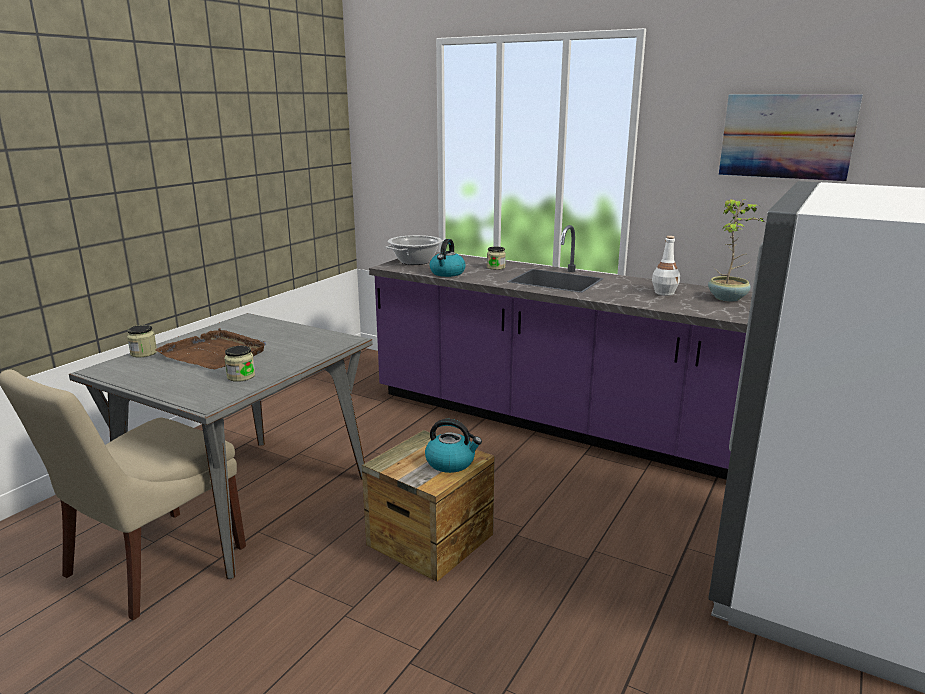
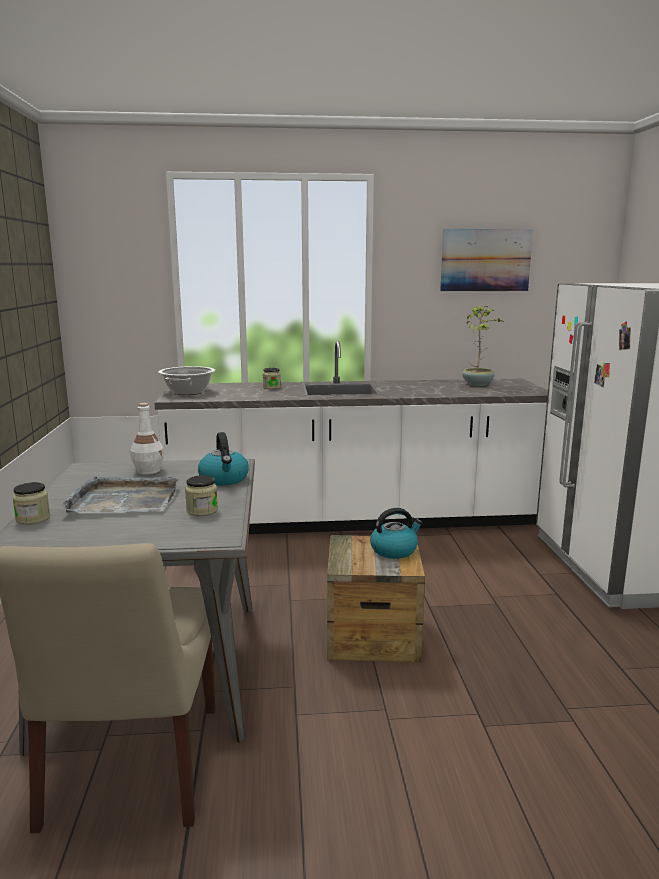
camera: 35 degrees left, 5 degrees down
brown tray [156,328,266,369] -> grey tray [60,476,179,513]
purple counter [369,225,752,480] -> white counter [154,341,548,534]
kettle [430,239,466,277] -> kettle moved to [198,432,249,486]
white bottle [652,236,680,296] -> white bottle moved to [130,403,164,475]

